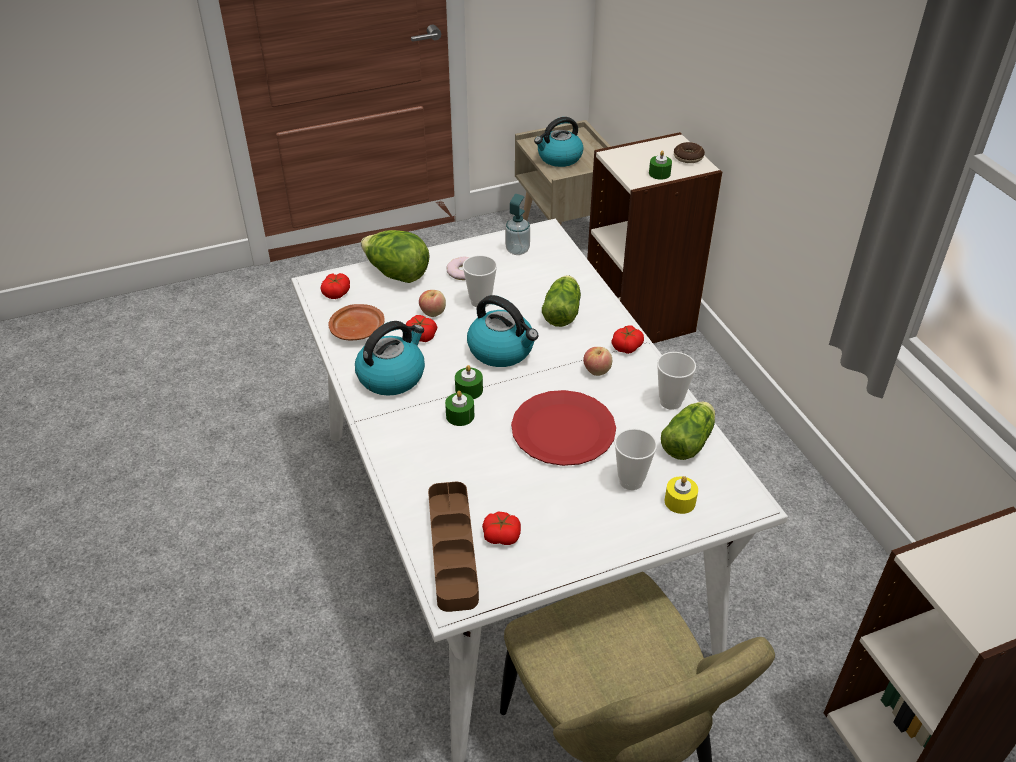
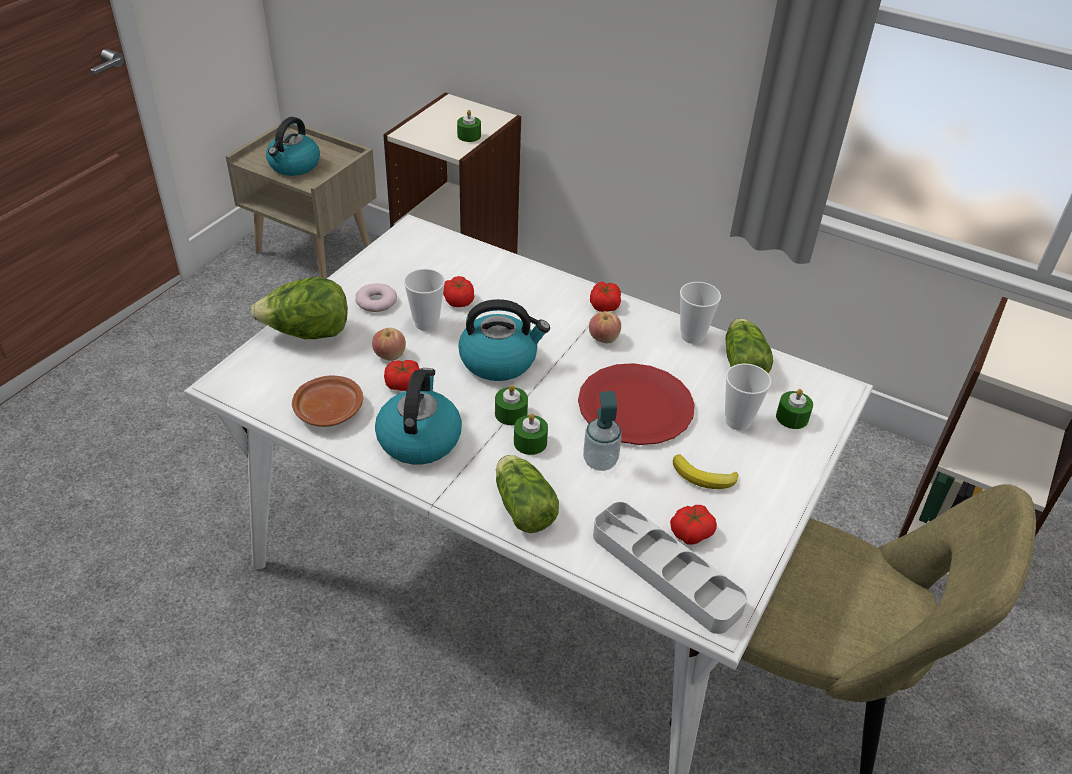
camera: 40 degrees left, 0 degrees up
tomato [321,273,350,299] -> tomato moved to [443,276,474,307]
brown tray [428,482,479,612] -> grey tray [593,502,747,634]
soap dispenser [505,194,530,255] -> soap dispenser moved to [583,391,622,471]
lettuce [542,276,581,327] -> lettuce moved to [496,455,559,533]
yellow candle [665,476,698,514] -> green candle [776,389,813,429]
donut [674,142,705,163] -> none
none -> banana [673,454,738,489]

